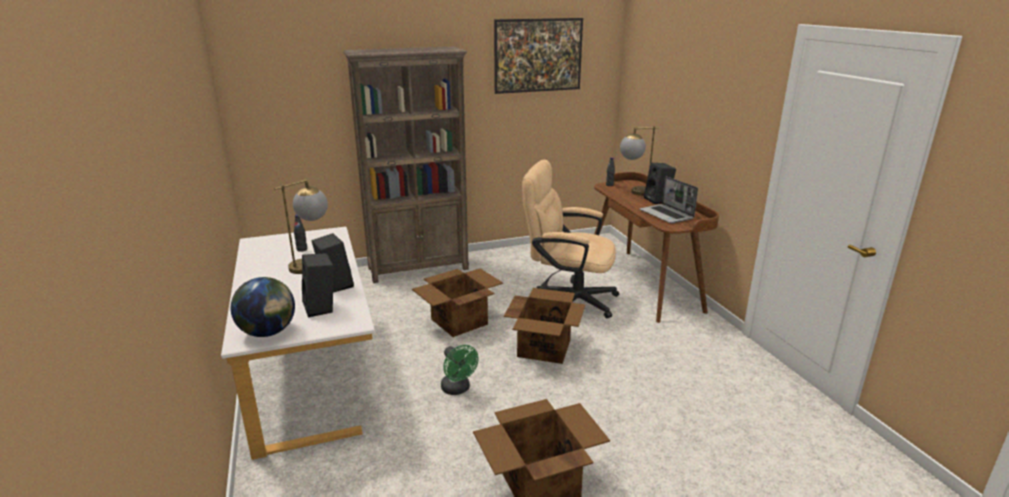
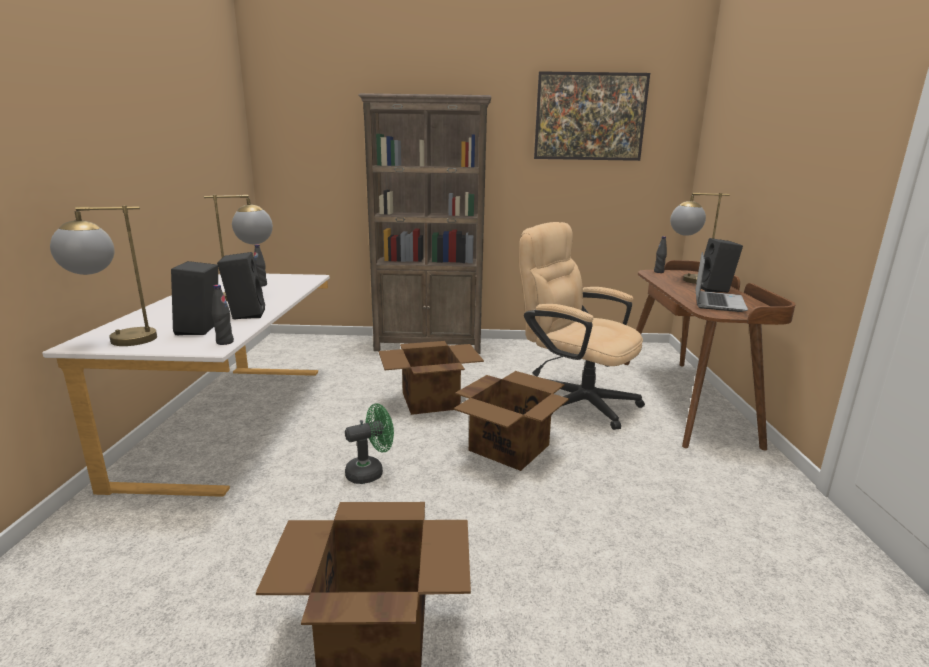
camera: 20 degrees right, 5 degrees down
globe [231,277,295,337] -> table lamp [50,205,157,346]
green fan [441,345,478,395] -> green fan turned 105 degrees counterclockwise [345,403,394,484]
laptop [639,176,698,224] -> laptop turned 150 degrees counterclockwise [696,252,748,312]
none -> black bottle [212,285,234,345]

